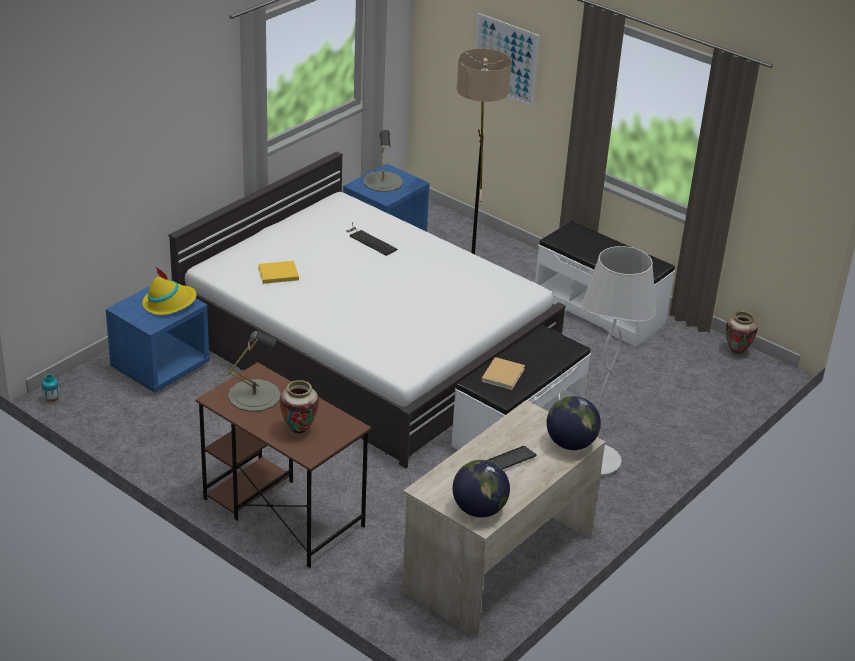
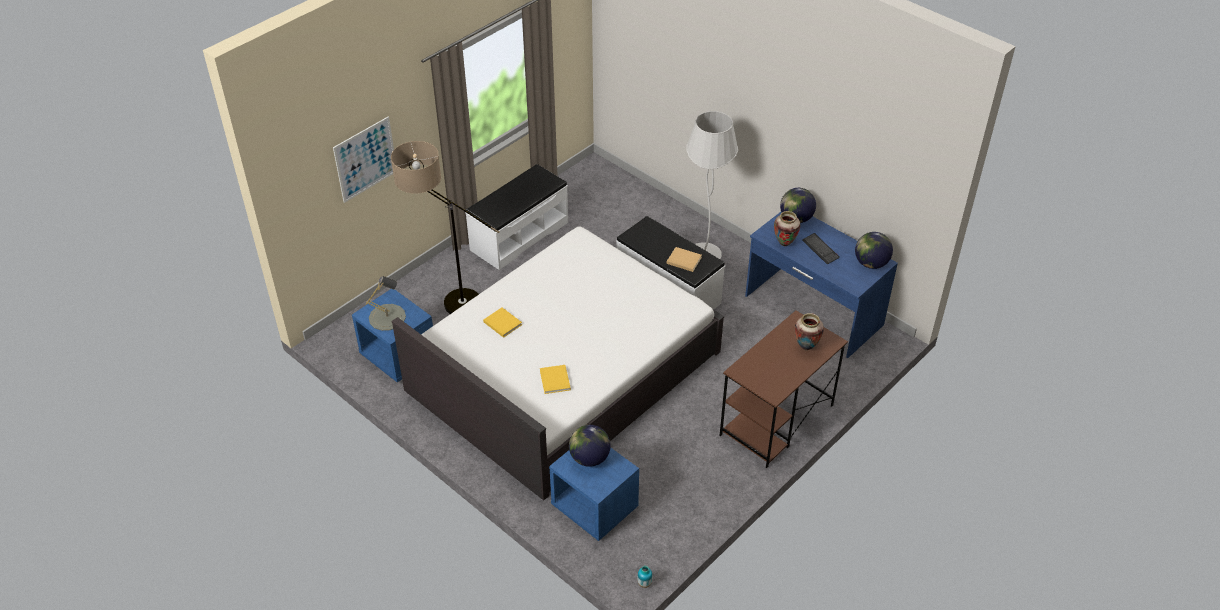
camera: 85 degrees left, 10 degrees up
yellow hat [142,266,197,315] -> globe [569,425,611,467]
grey table lamp [227,330,281,412] -> none
keyboard [346,222,398,256] -> yellow book [483,308,522,338]
beige desk [402,400,605,638] -> blue desk [745,212,898,358]
vase [726,311,758,355] -> vase moved to [774,211,800,246]

